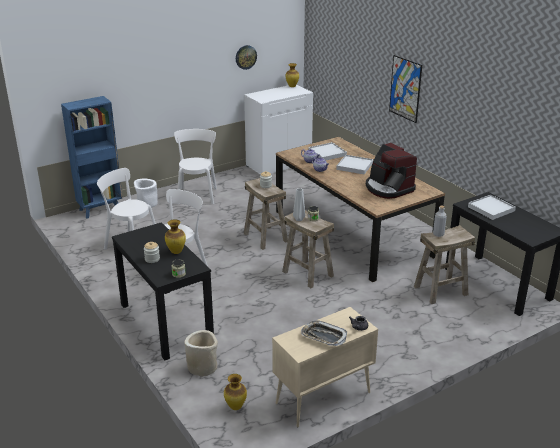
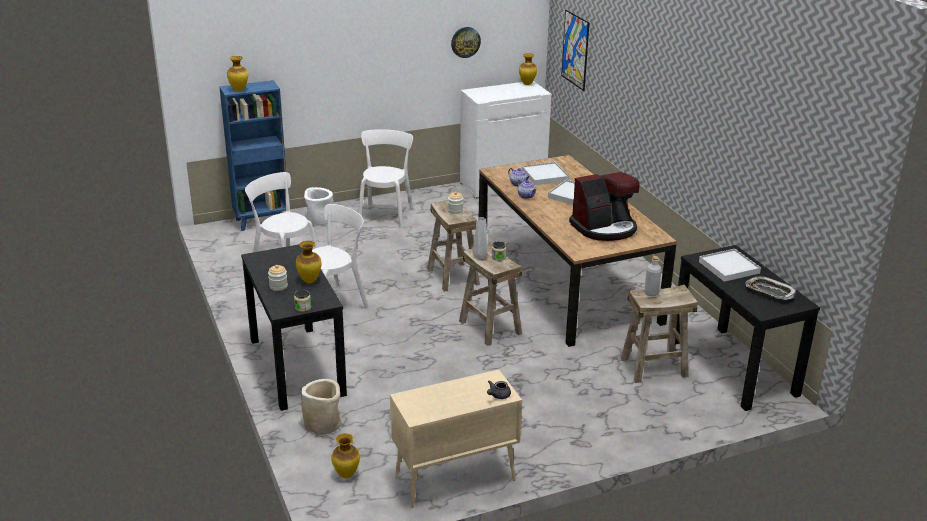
camera: 10 degrees right, 0 degrees up
tray [301,321,347,346] -> tray moved to [745,276,796,300]
coffee machine [366,143,417,199] -> coffee machine turned 90 degrees counterclockwise [569,172,640,241]
picture [389,55,422,123] -> picture moved to [561,10,589,91]
none -> vase [227,56,248,92]

